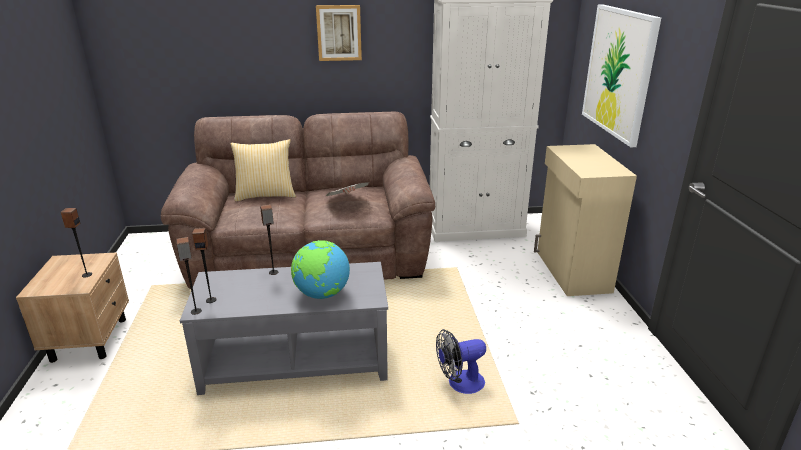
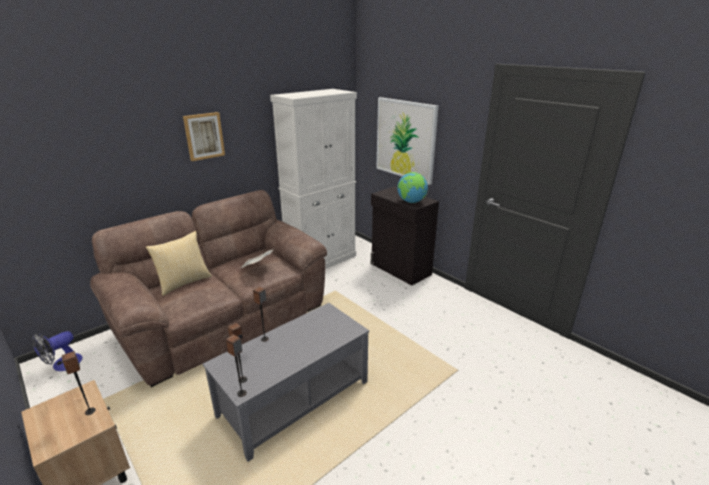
camera: 35 degrees left, 0 degrees up
globe [291,240,350,299] -> globe moved to [397,172,428,203]
fan [436,329,486,394] -> fan moved to [31,331,83,371]
beige cabinet [534,144,637,296] -> black cabinet [371,186,439,285]

